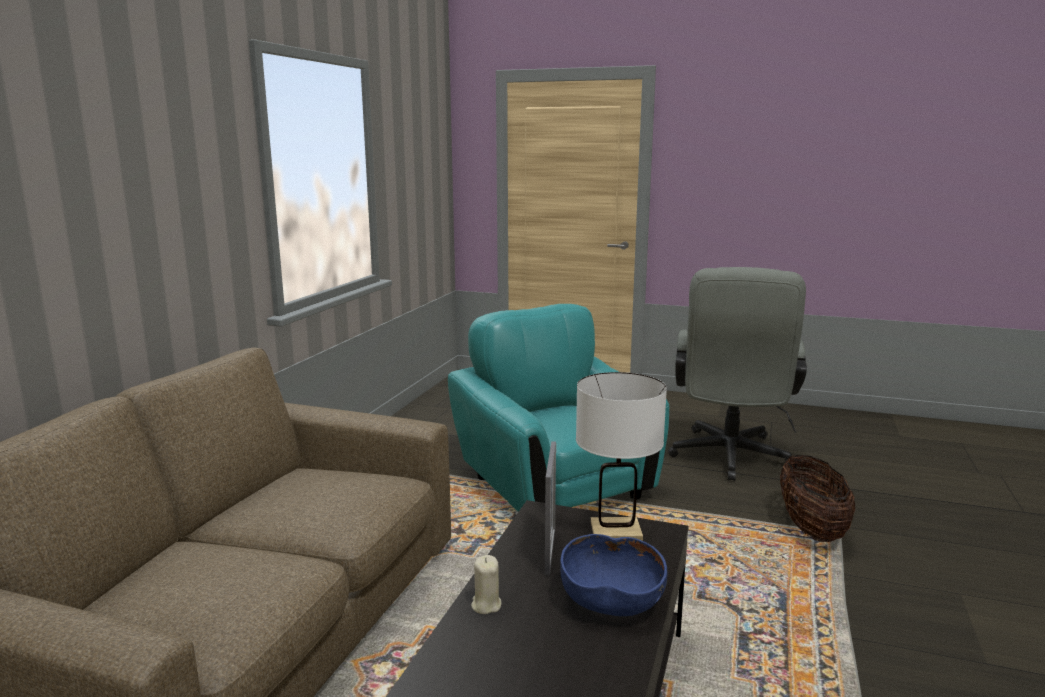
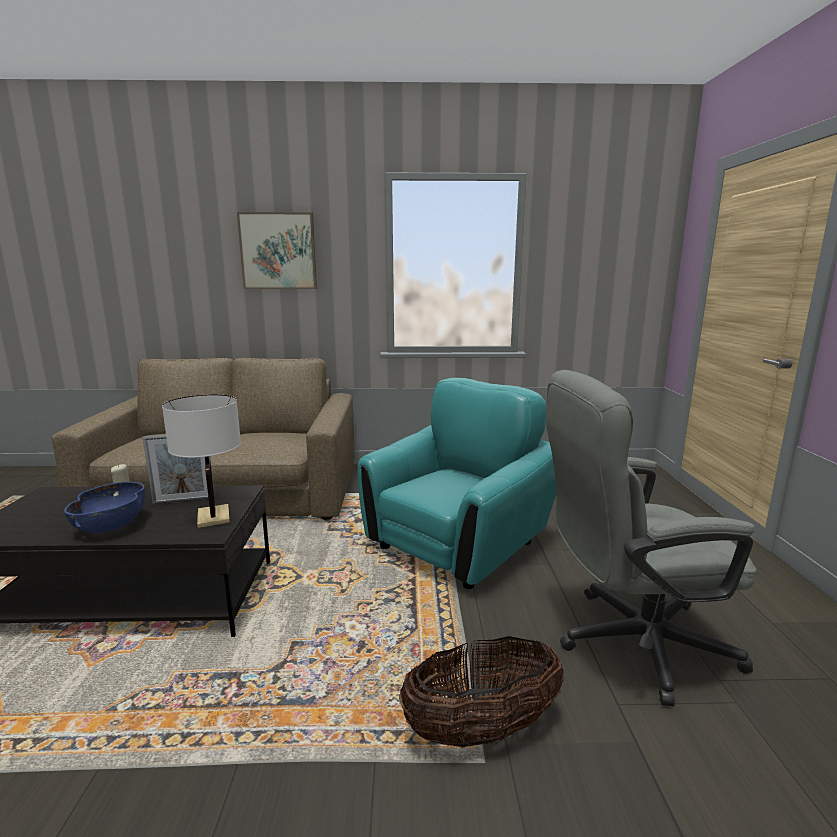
camera: 70 degrees right, 0 degrees up
none -> picture [237,212,317,289]

